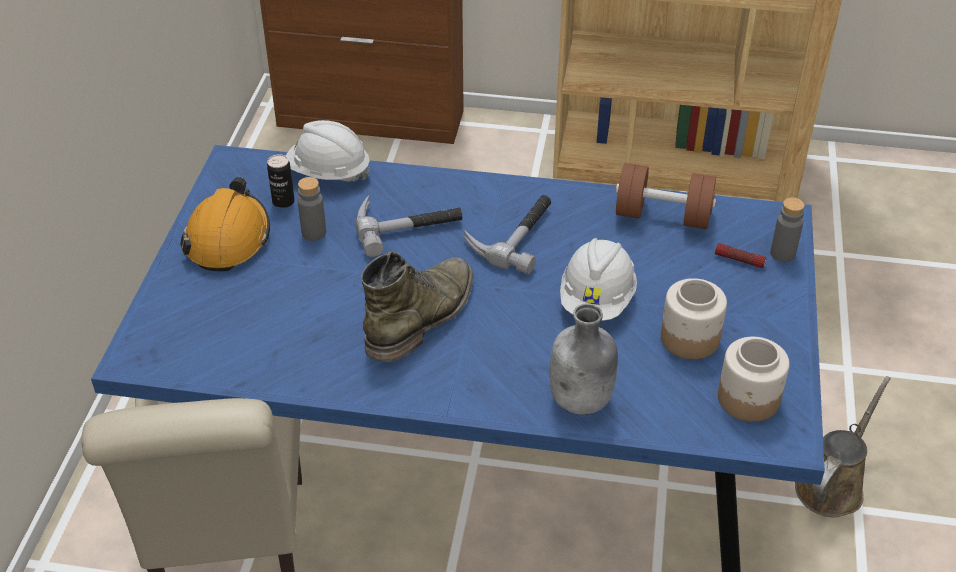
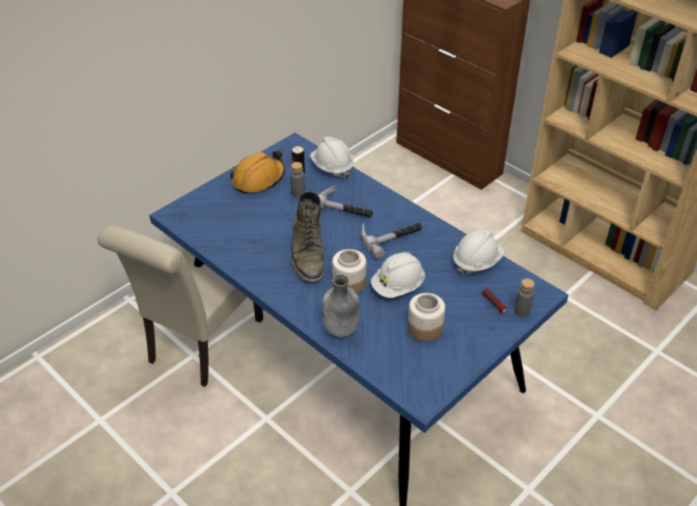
camera: 35 degrees right, 0 degrees up
green boot [361,251,473,362] -> green boot turned 105 degrees clockwise [291,191,324,282]
brown dumbbell [616,163,716,229] -> white hard hat [453,230,505,275]
jar [718,337,790,422] -> jar moved to [332,249,366,293]
brown watering can [795,376,891,518] -> none

